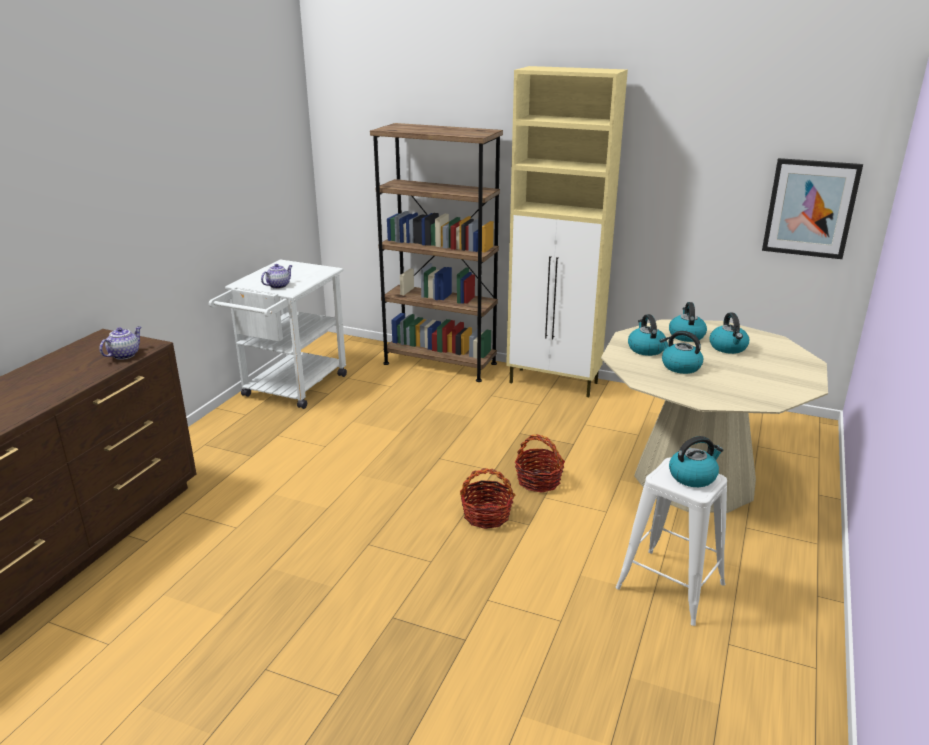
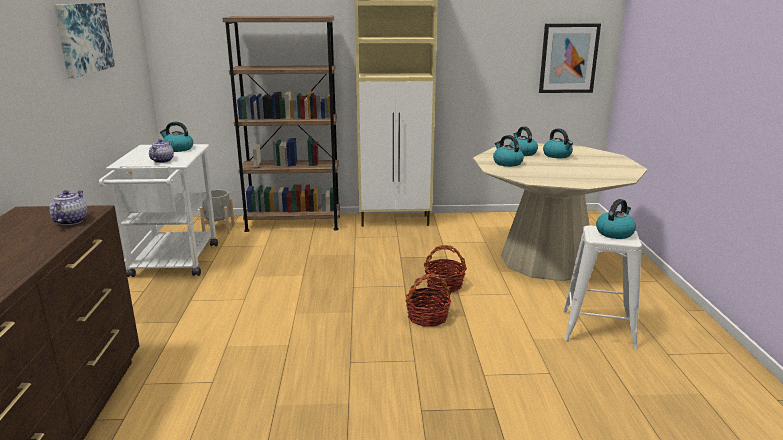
camera: 25 degrees left, 5 degrees down
kettle [659,331,703,374] -> kettle moved to [160,122,193,152]
none -> picture [54,3,115,78]
none -> grey planter [199,190,235,234]

